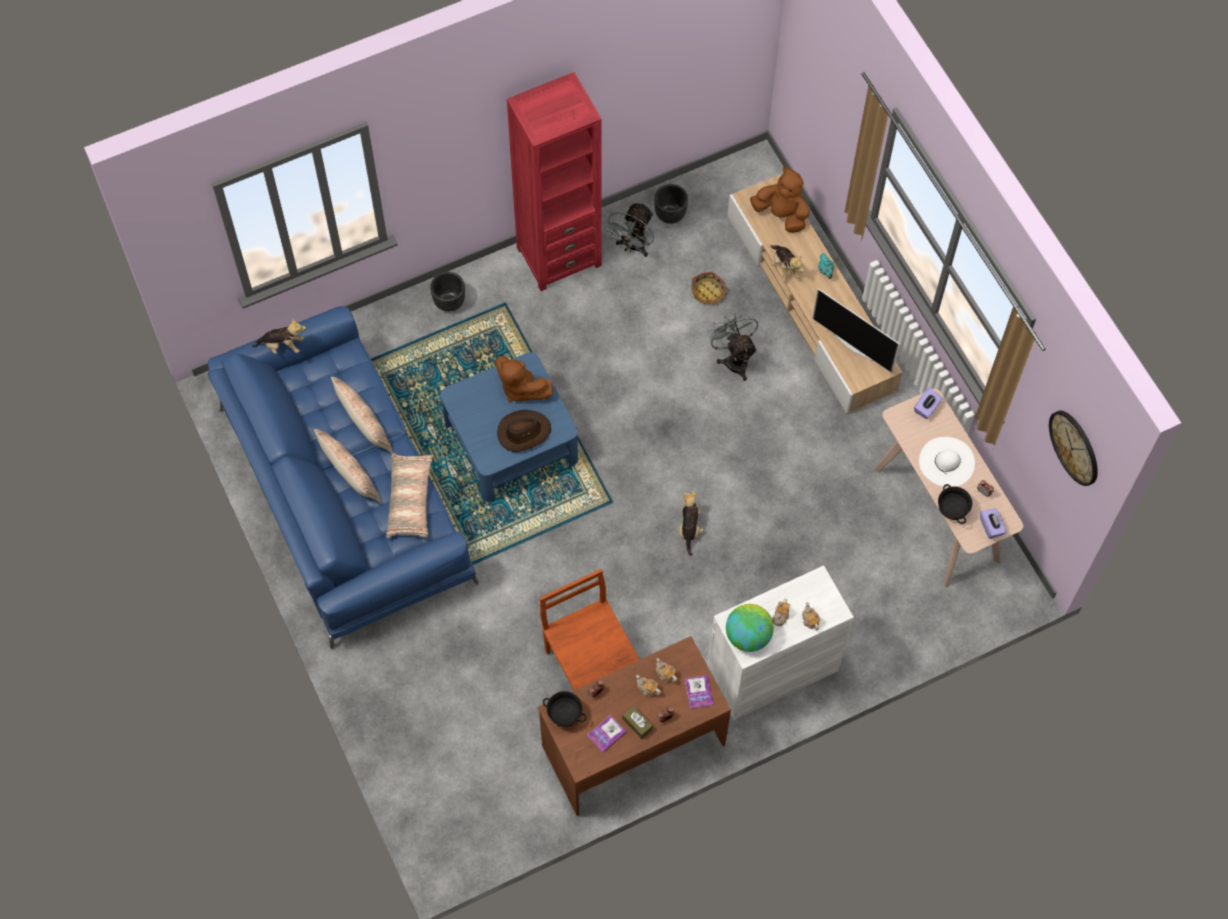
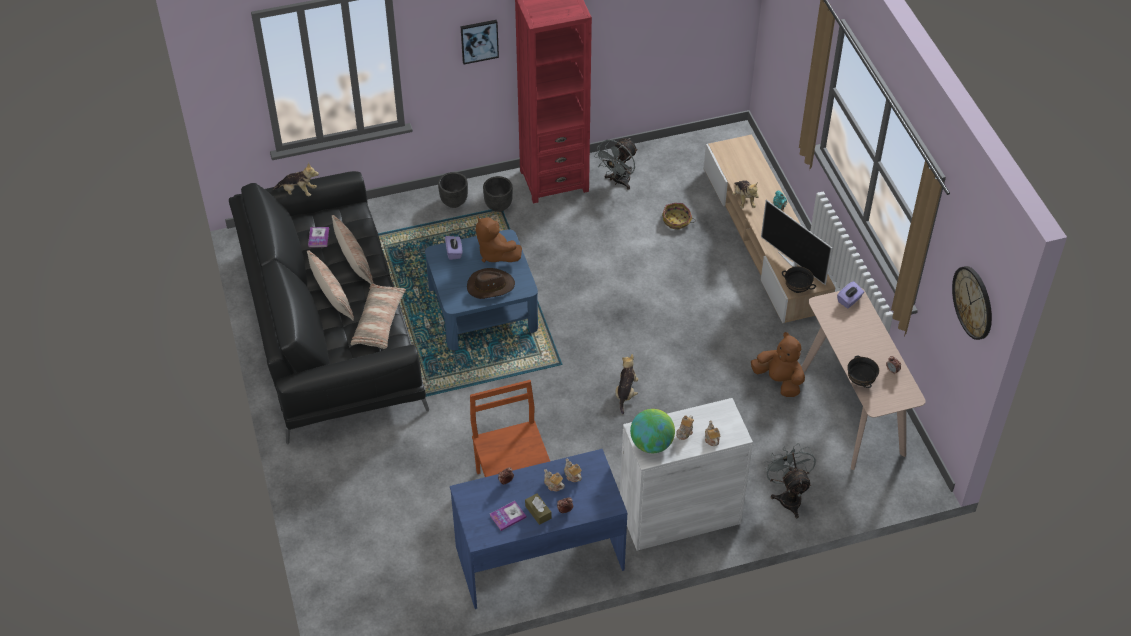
camera: 10 degrees right, 15 degrees down
blue sofa [208,306,479,649] -> black sofa [229,171,429,444]
brown desk [538,636,731,816] -> blue desk [450,449,627,609]
black bowl [543,691,586,727] -> black bowl moved to [782,266,816,293]
black planter [654,184,688,224] -> black planter moved to [483,176,513,212]
book [685,675,714,709] -> book moved to [308,227,329,247]
grey fan [707,310,758,381] -> grey fan moved to [764,443,816,518]
brown plush toy [750,166,810,233] -> brown plush toy moved to [751,332,805,397]
white hat [919,437,975,487] -> none
purple tissue box [980,508,1007,539] -> purple tissue box moved to [445,236,462,260]
none -> picture [461,20,499,64]

